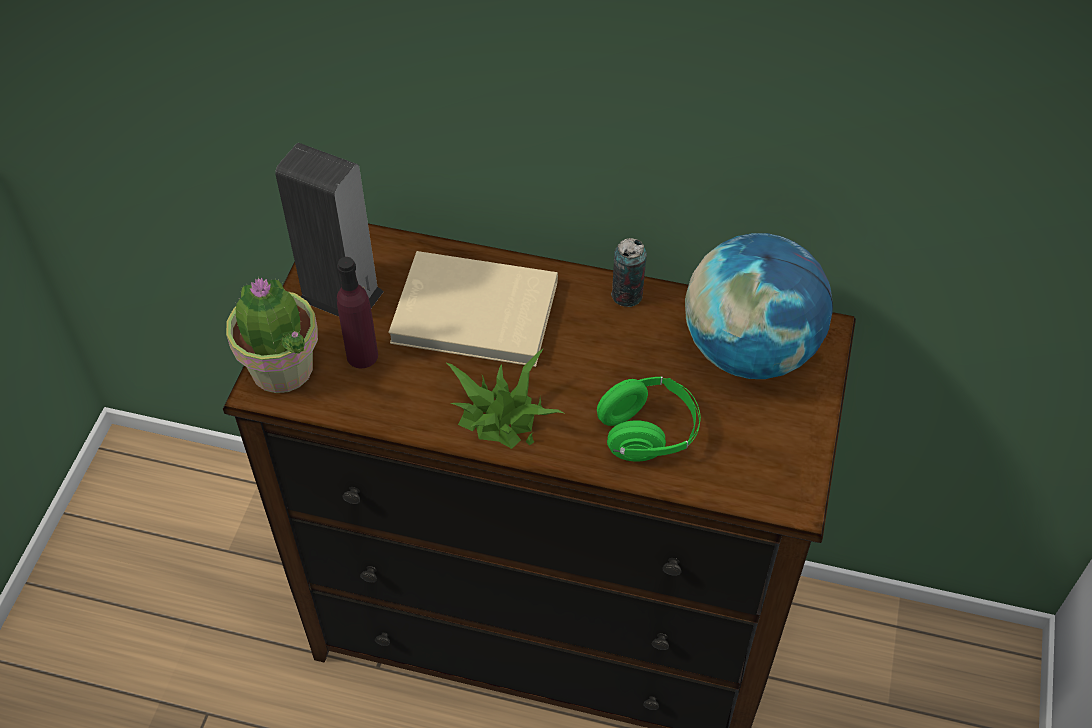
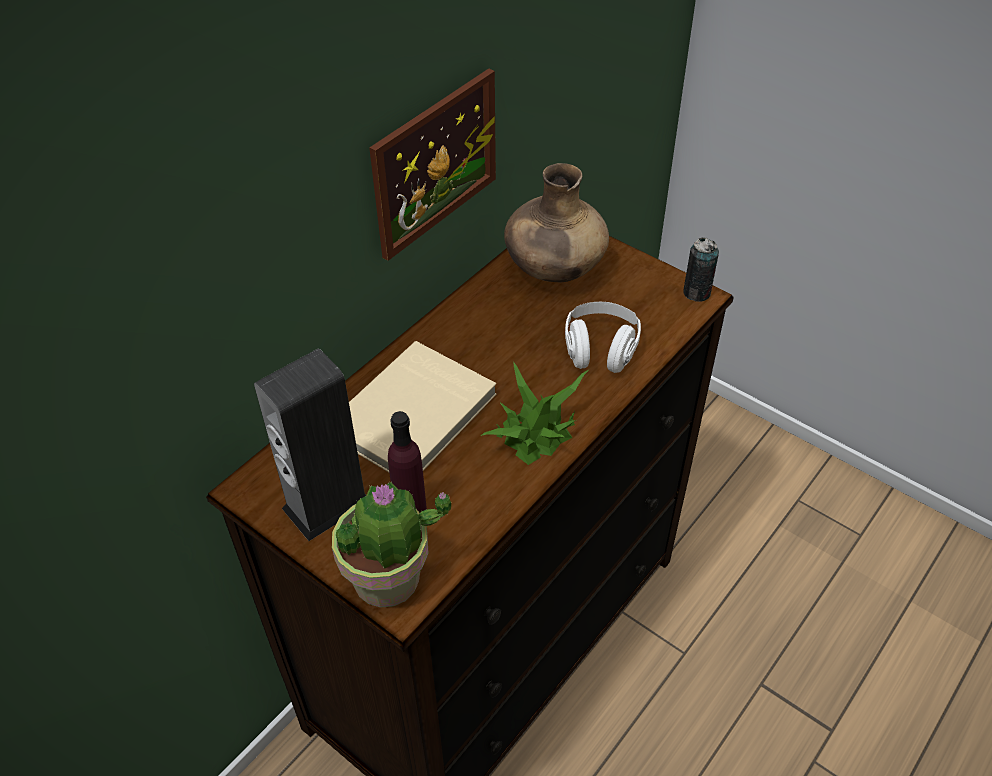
camera: 65 degrees left, 5 degrees down
green headphones [597,377,701,462] -> white headphones [565,302,641,373]
can [611,238,647,307] -> can moved to [683,238,719,302]
globe [685,233,833,379] -> brown vase [504,163,609,282]
none -> picture [369,69,496,261]

